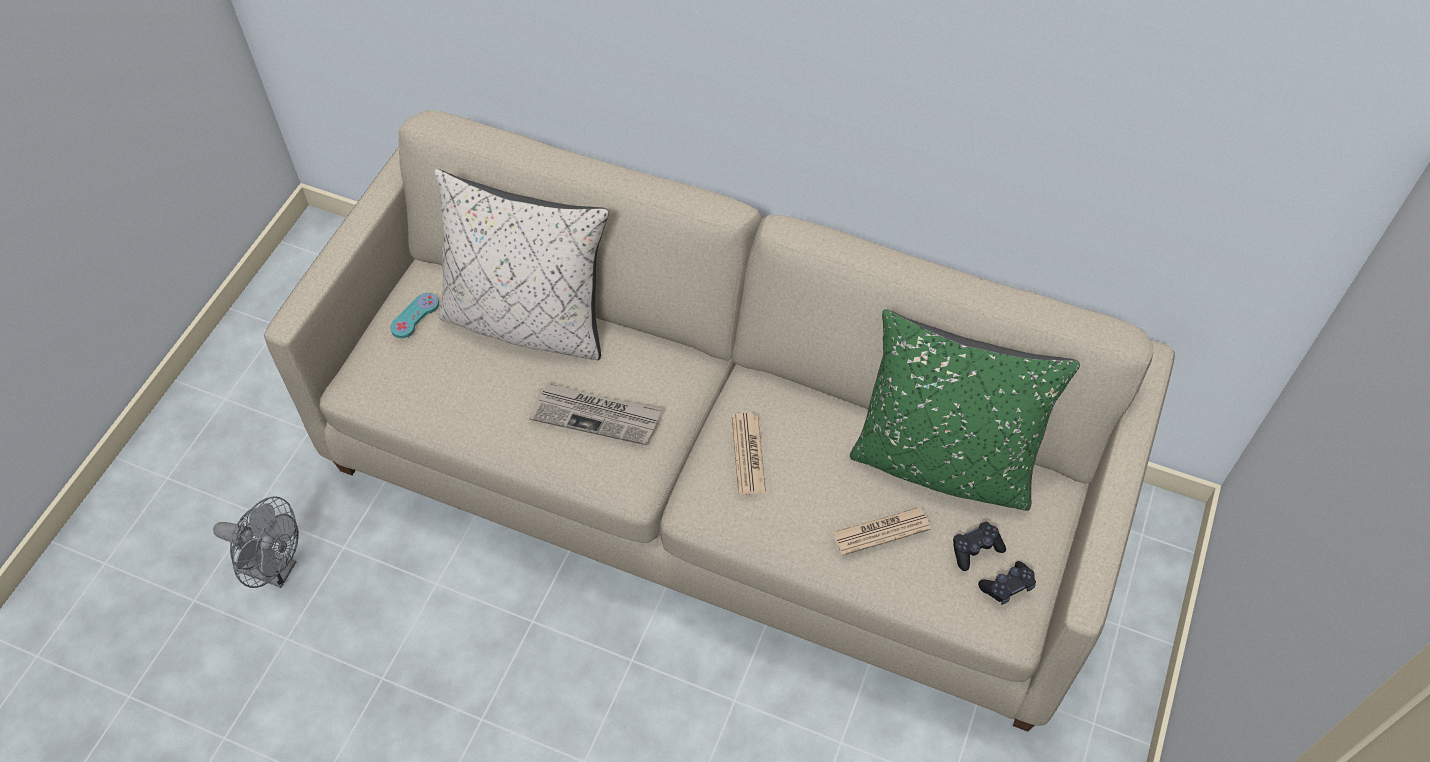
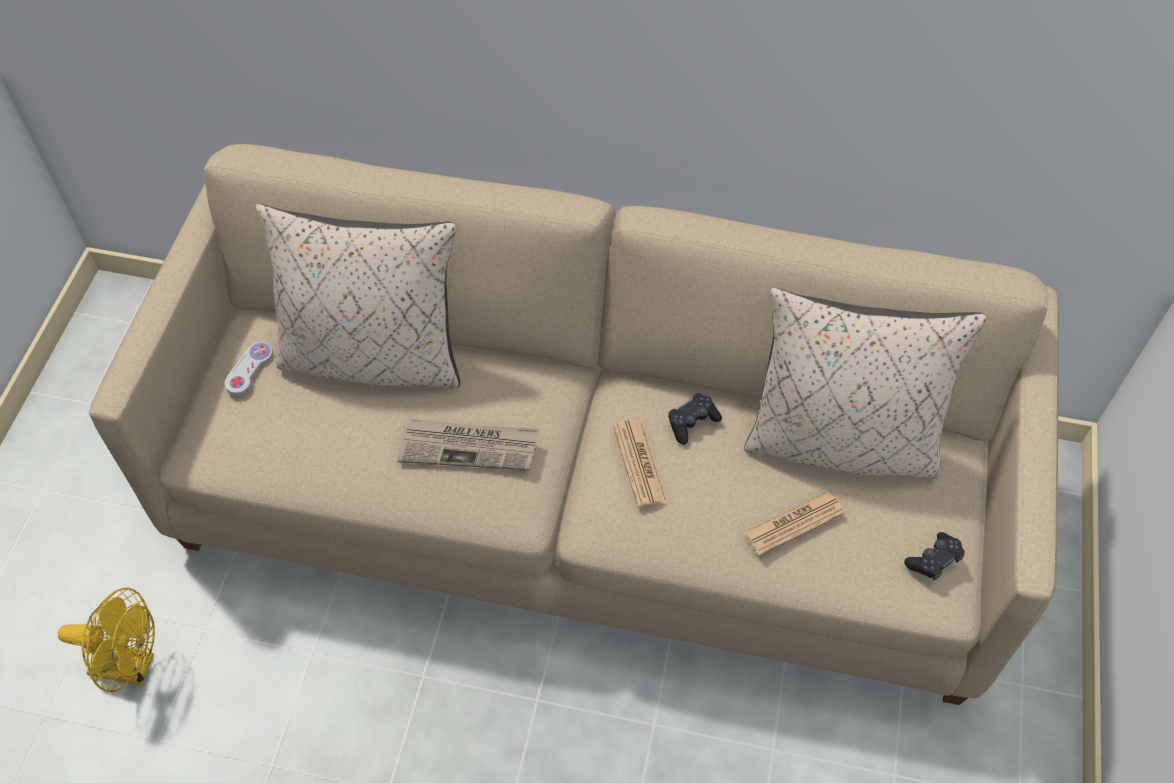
camera: 10 degrees left, 0 degrees up
grey fan [213,496,299,588] -> yellow fan [58,588,155,692]
turquoise game controller [390,293,439,338] -> white game controller [224,342,273,395]
green pillow [850,309,1080,511] -> beige pillow [744,288,986,479]
black game controller [953,522,1006,571] -> black game controller moved to [668,393,722,445]

